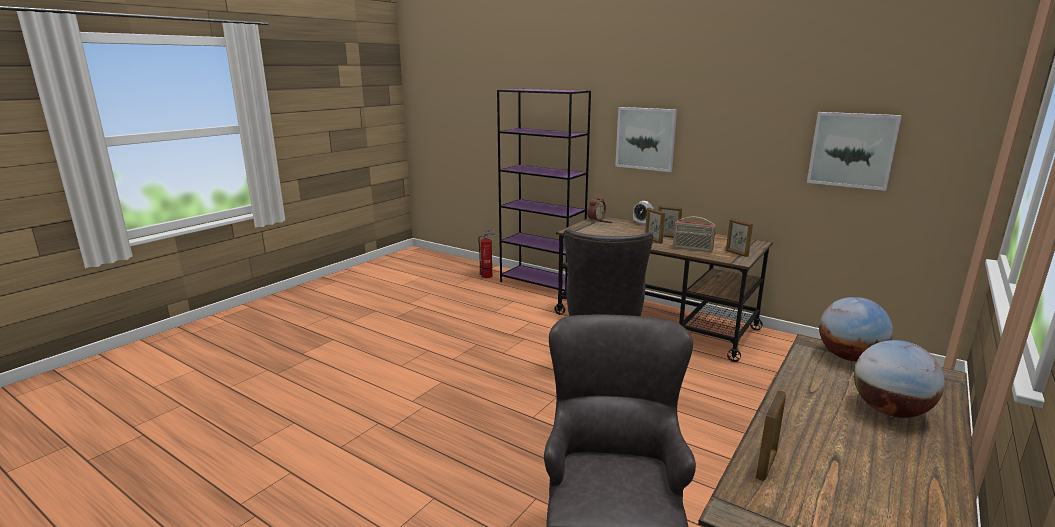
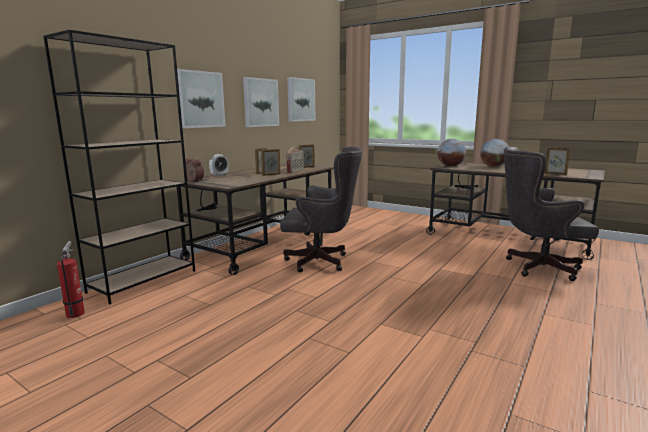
camera: 90 degrees left, 5 degrees down
purple bookcase [497,89,591,296] -> beige bookcase [43,30,195,305]
none -> picture [243,77,279,127]

